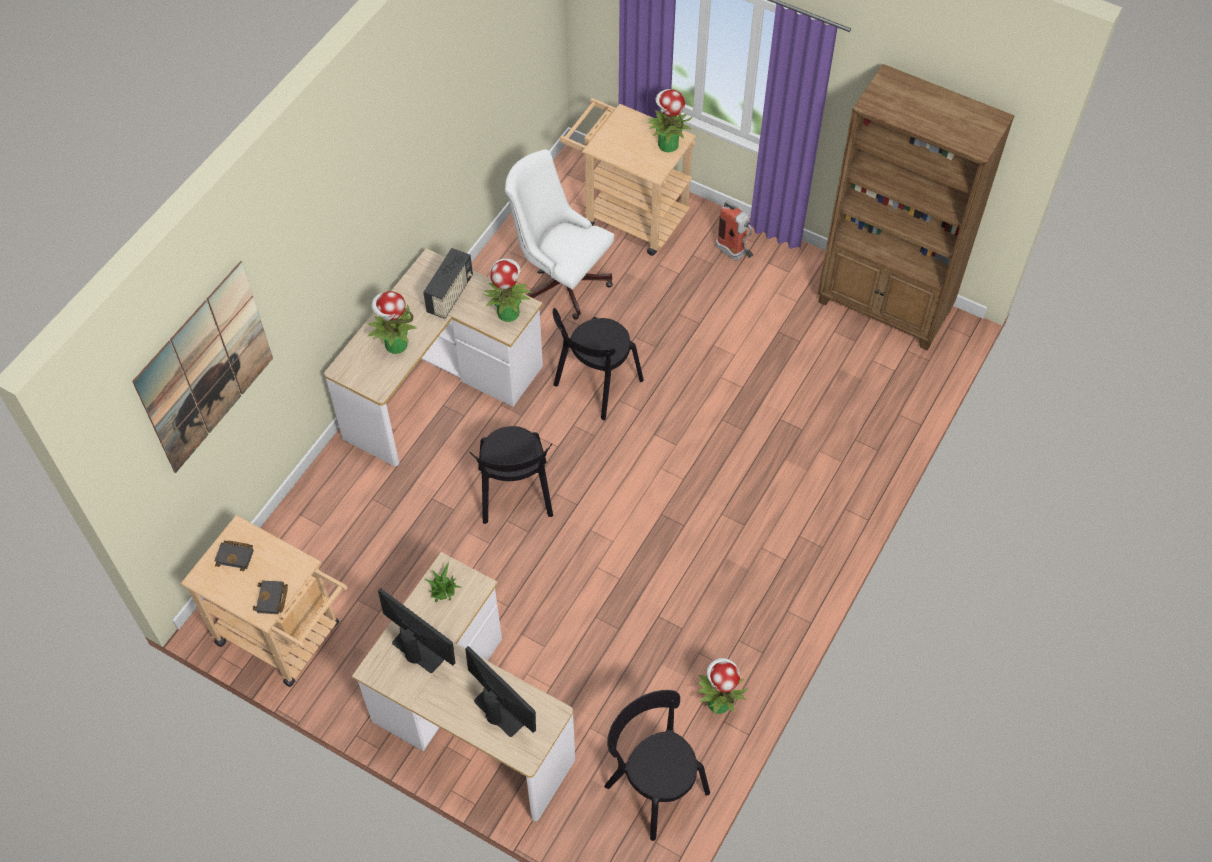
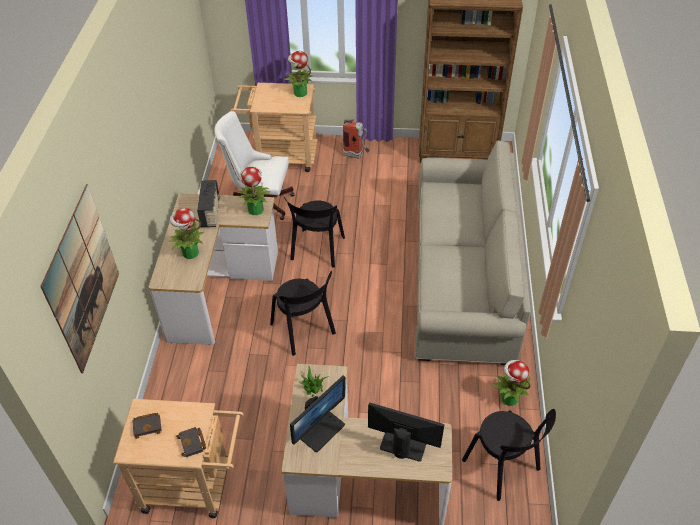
camera: 25 degrees left, 10 degrees down
monitor [378,588,455,673] -> monitor turned 120 degrees clockwise [290,375,345,452]
black chair [604,690,710,841] -> black chair turned 150 degrees counterclockwise [462,409,556,501]
none -> beige sofa [415,141,531,365]

